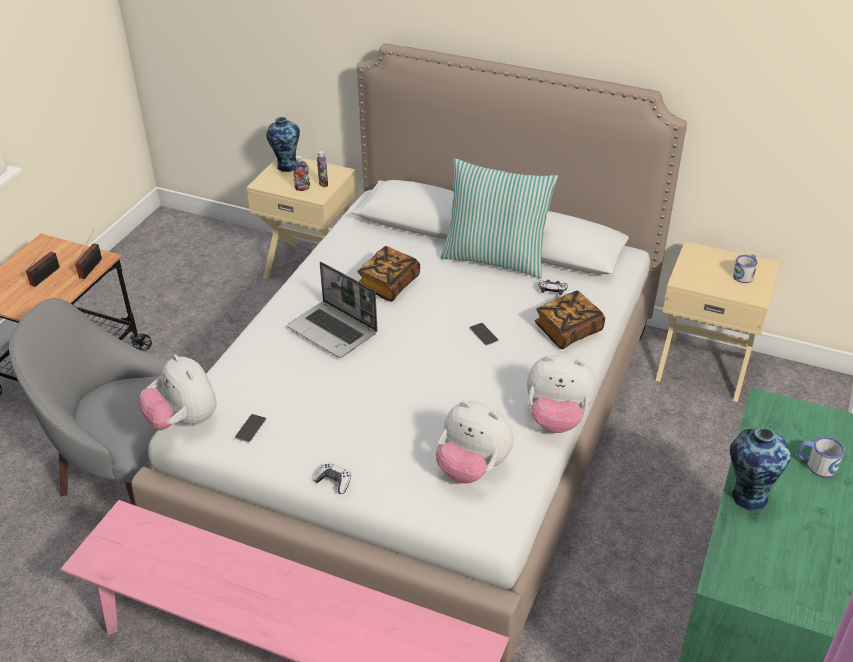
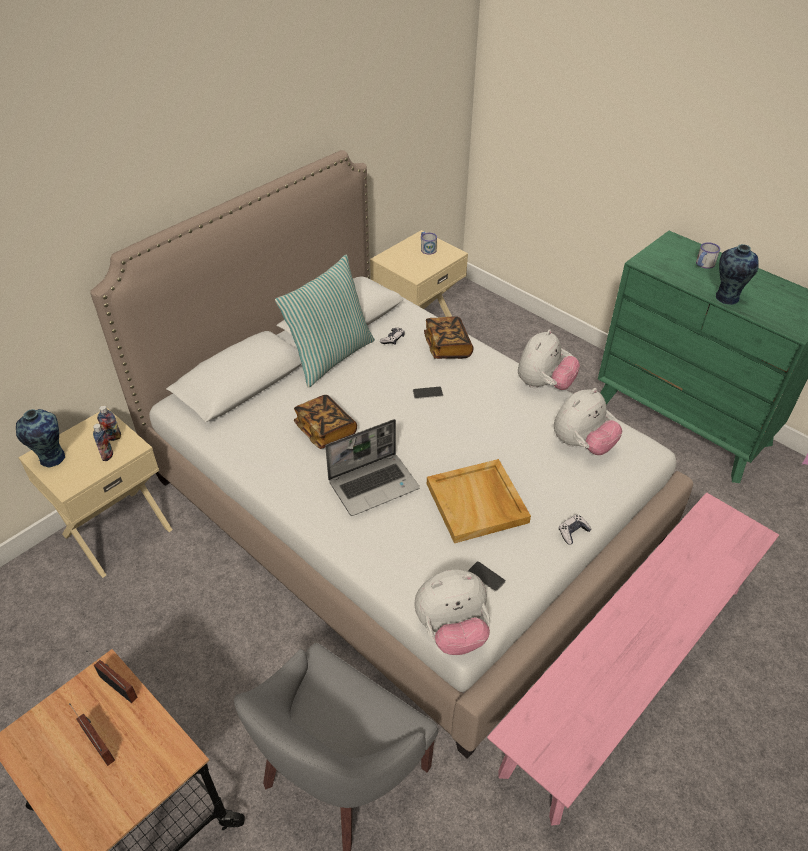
camera: 70 degrees left, 5 degrees up
none -> beige tray [427,459,531,543]

